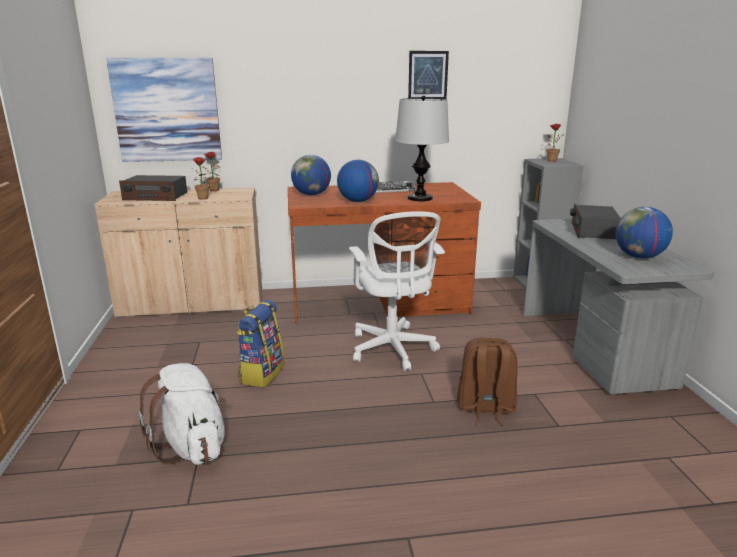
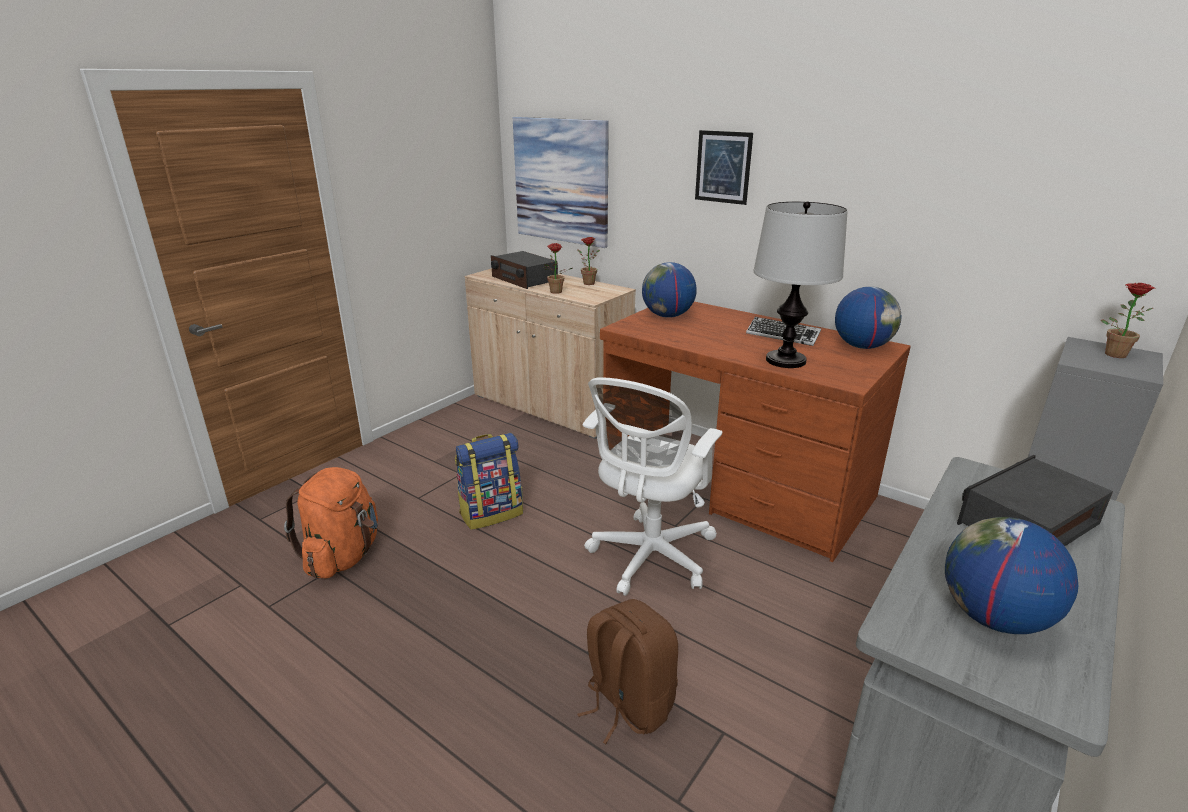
camera: 45 degrees right, 5 degrees up
white backpack [138,363,226,465] -> orange backpack [284,467,378,578]
globe [337,160,379,202] -> globe moved to [835,287,901,349]
picture [408,51,449,99] -> picture moved to [695,130,753,205]

